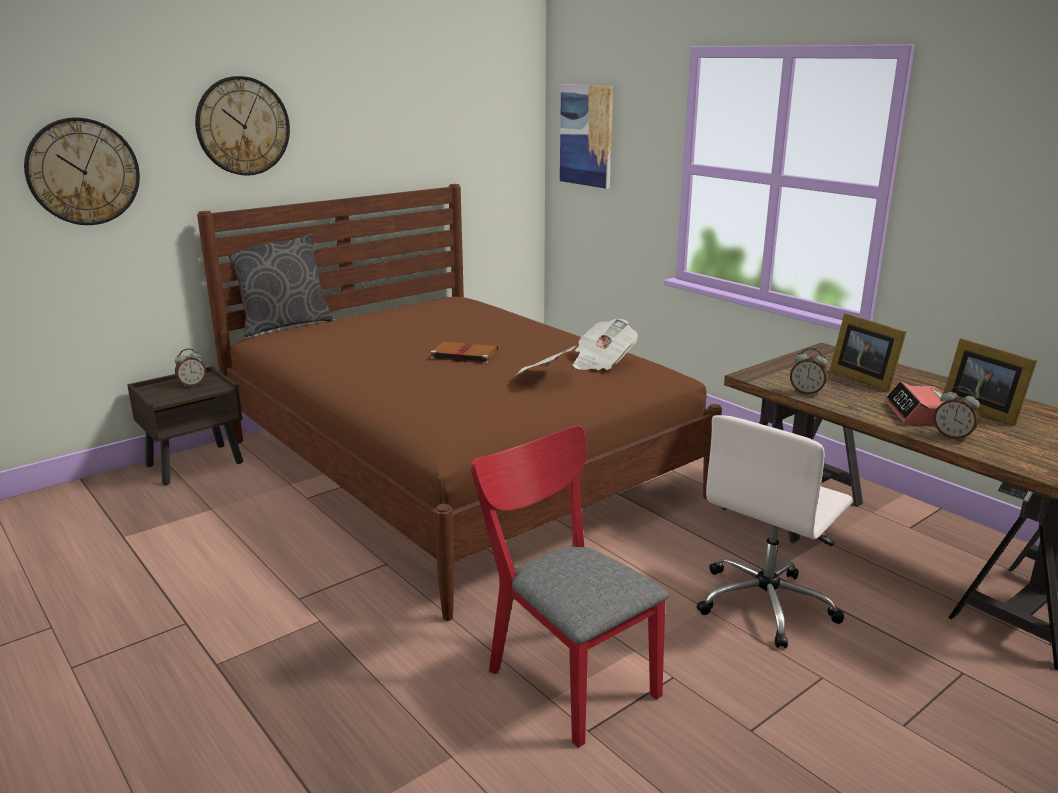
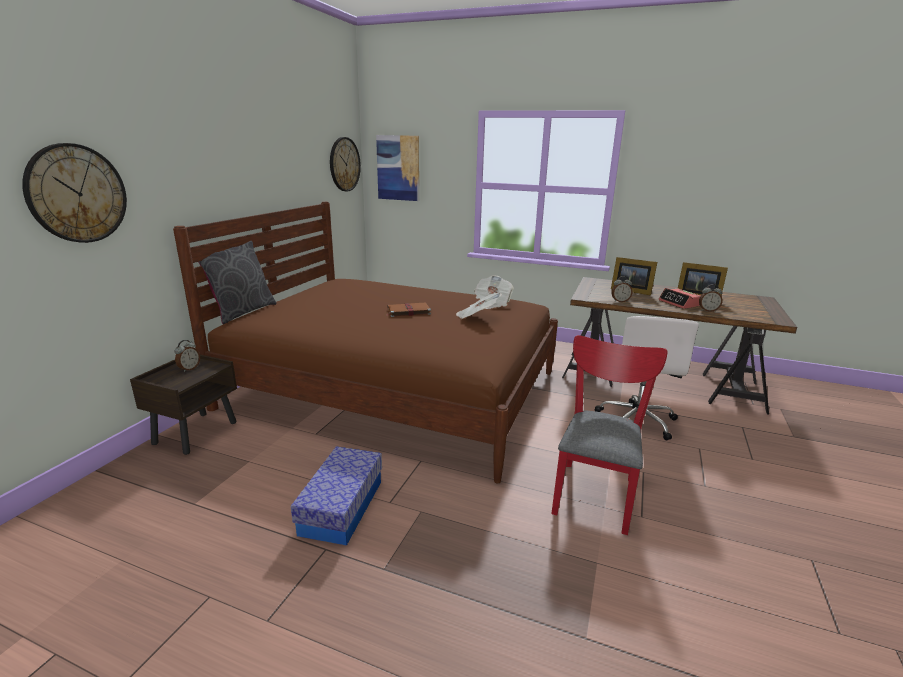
camera: 30 degrees left, 0 degrees up
wall clock [195,76,290,175] -> wall clock moved to [330,137,361,191]
red chair [471,426,669,748] -> red chair turned 90 degrees clockwise [551,335,667,535]
none -> storage box [291,446,382,546]

